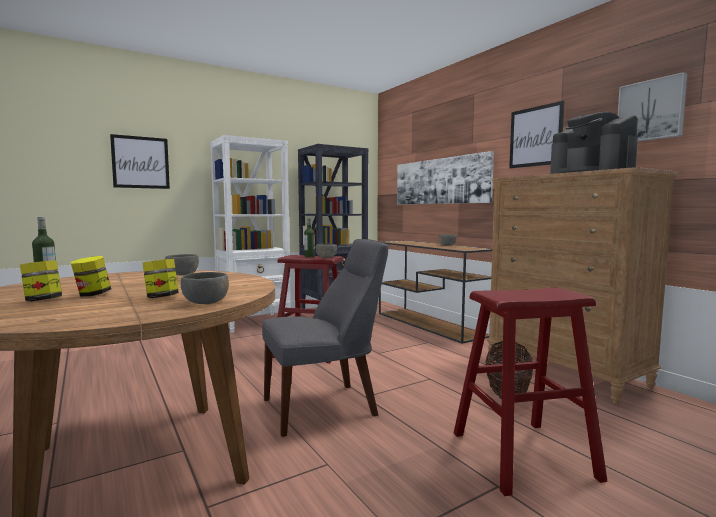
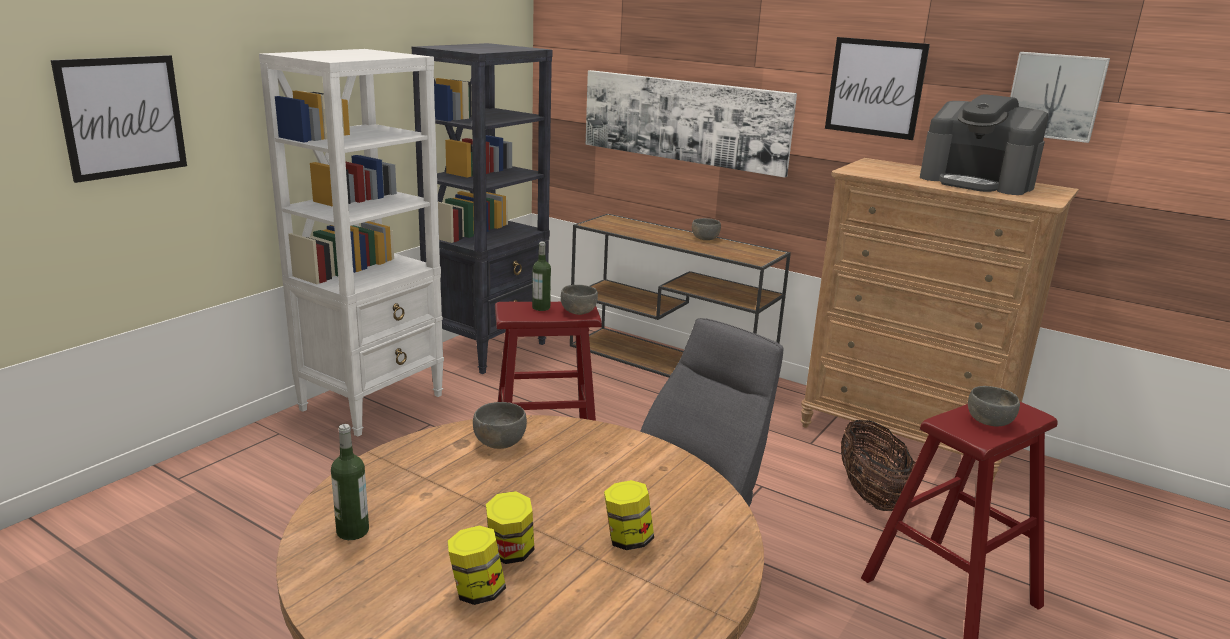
camera: 25 degrees left, 15 degrees up
grey bowl [181,272,229,304] -> grey bowl moved to [968,386,1020,427]

